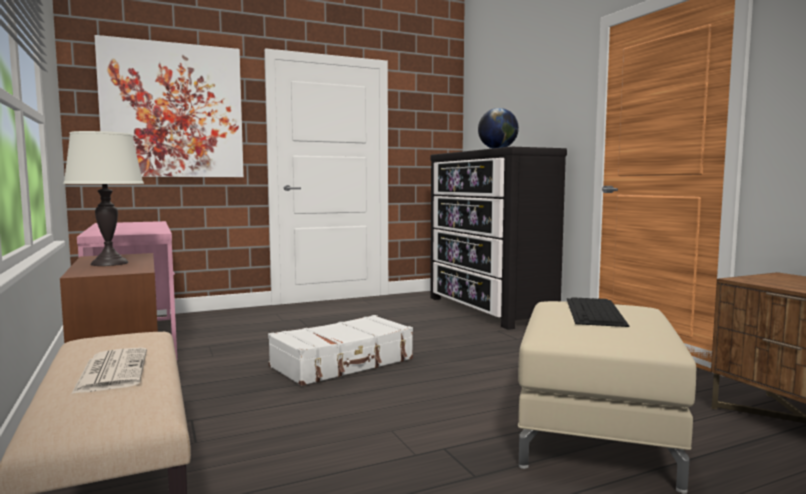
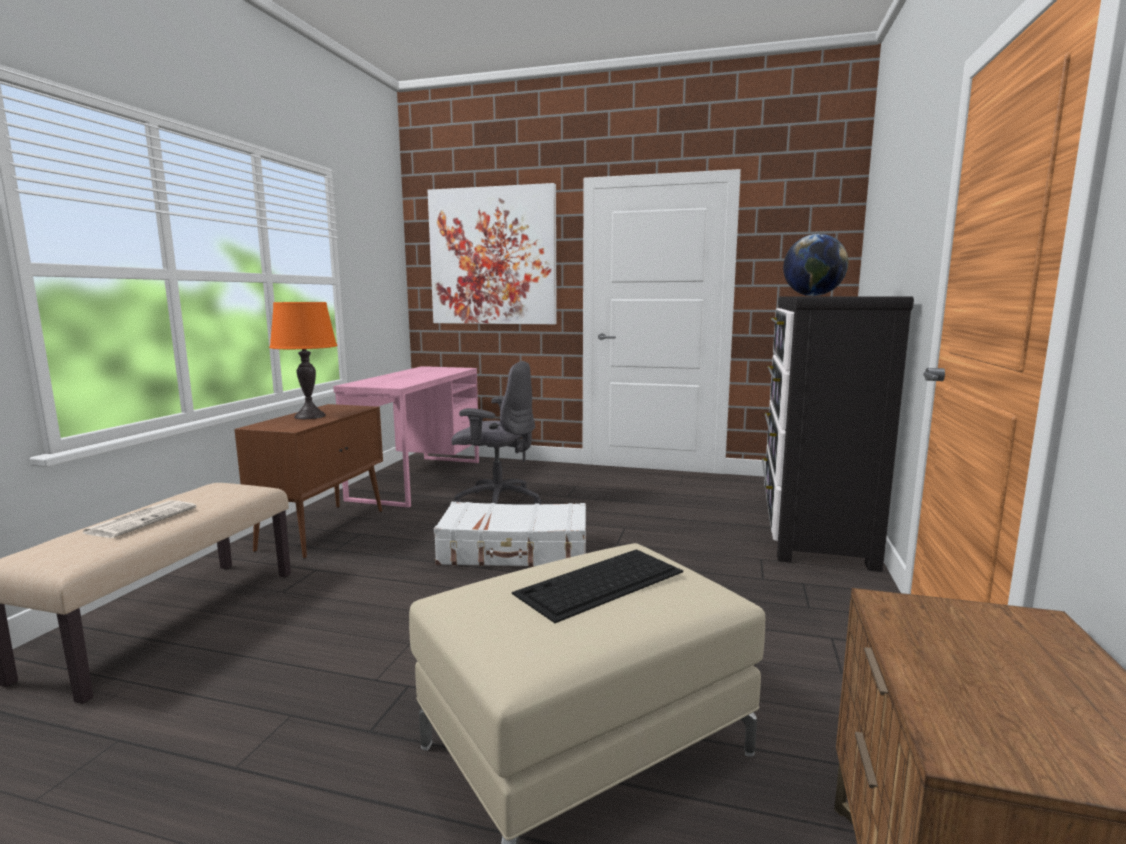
camera: 40 degrees right, 5 degrees up
white table lamp [63,131,144,266] -> orange table lamp [269,302,337,419]
none -> grey office chair [452,361,542,504]

